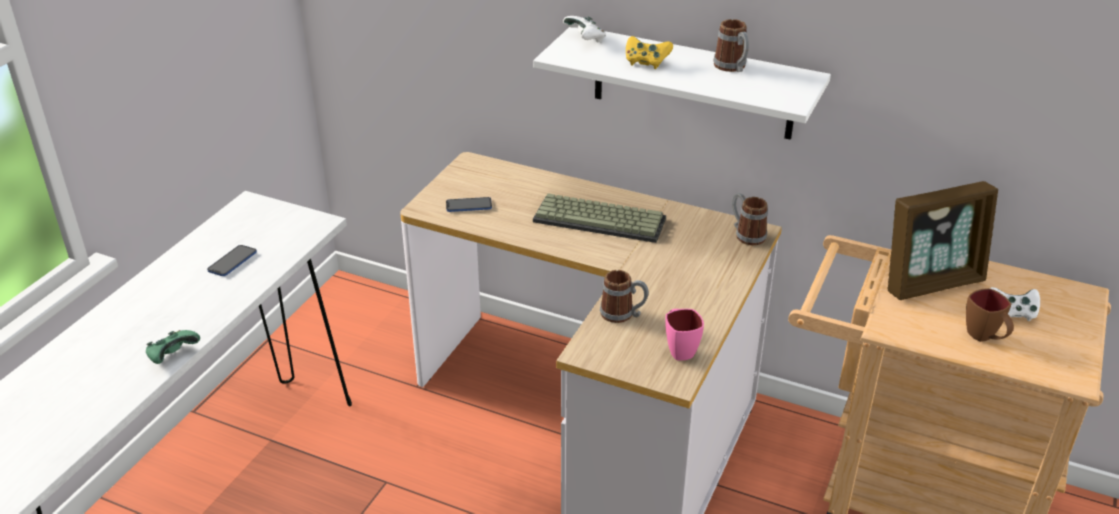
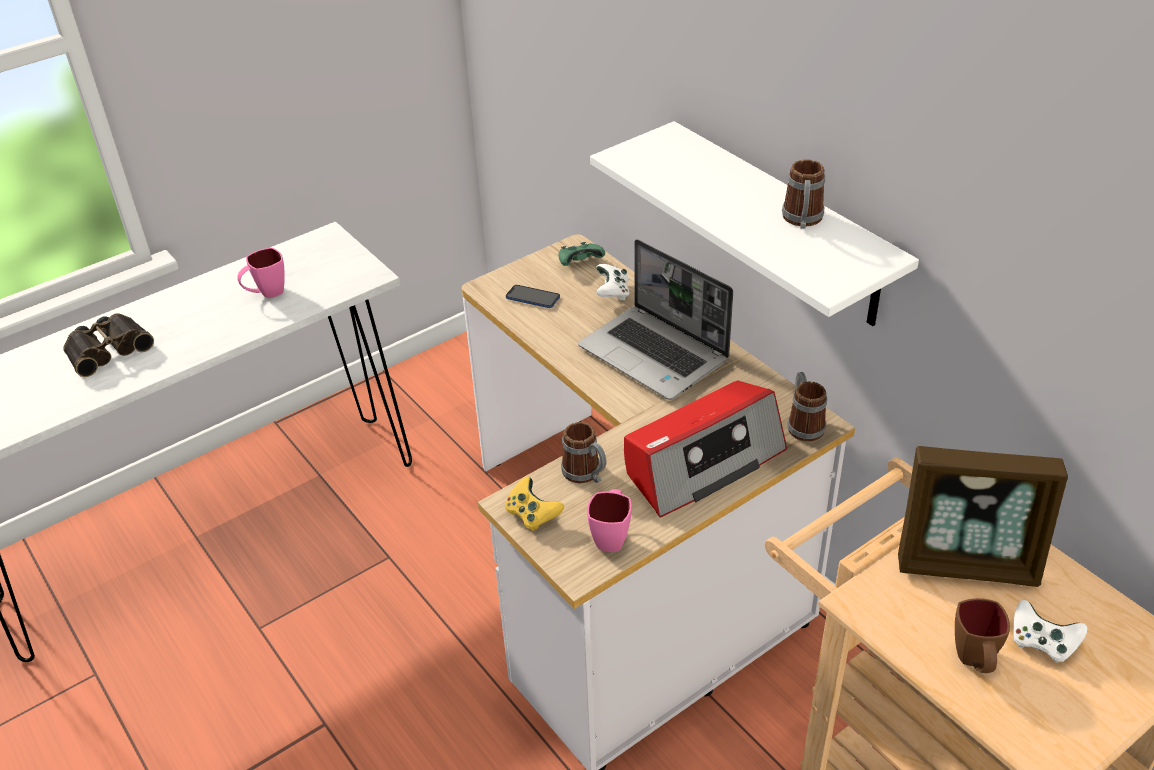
camera: 30 degrees right, 5 degrees up
green game controller [146,330,200,364] -> green game controller moved to [558,242,605,266]
phone [207,245,257,276] -> pink mug [237,248,285,298]
keyboard [533,193,666,243] -> laptop [578,239,733,400]
white game controller [563,16,606,43] -> white game controller moved to [596,264,630,300]
yellow game controller [626,36,673,69] -> yellow game controller moved to [505,477,564,531]
none -> binoculars [63,313,154,377]
none -> radio [624,380,787,517]

